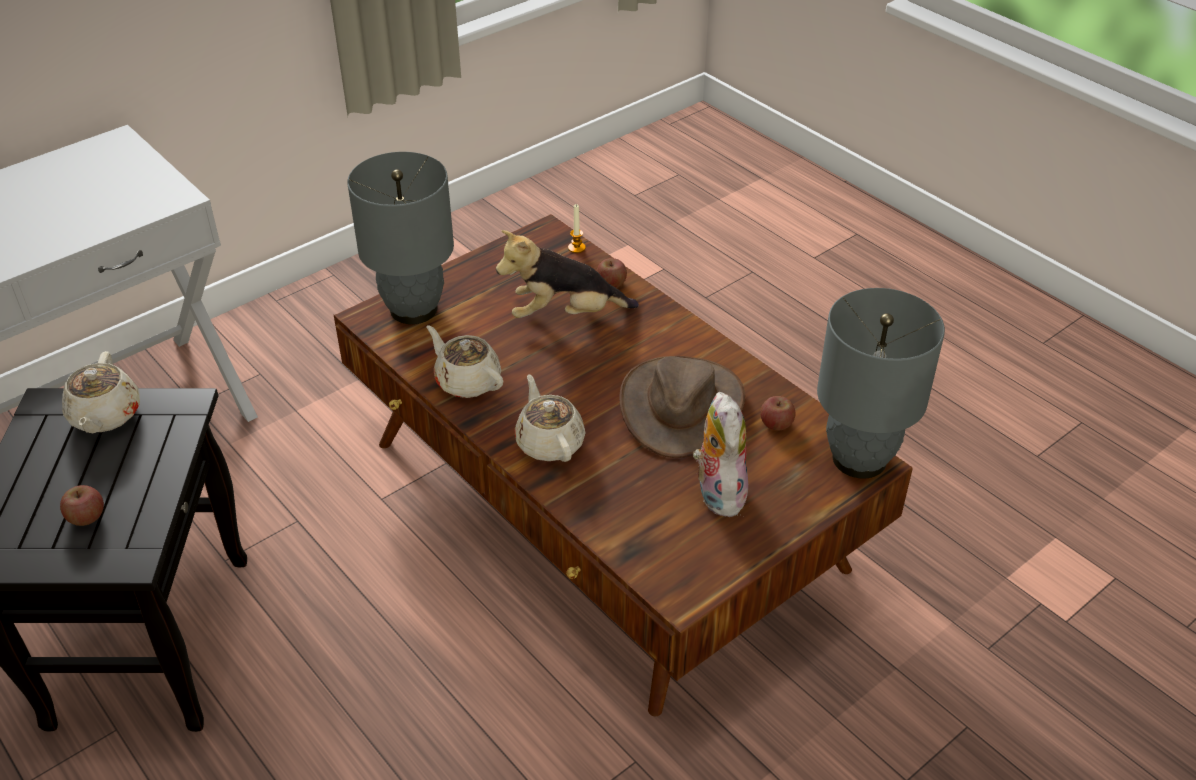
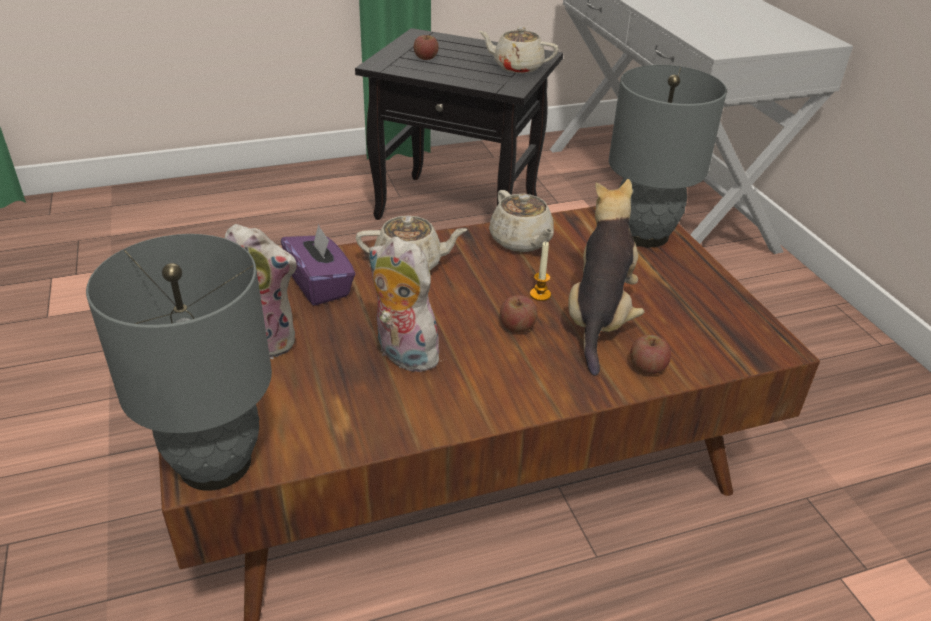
camera: 110 degrees right, 5 degrees down
beige teapot [427,326,503,398] -> beige teapot turned 90 degrees clockwise [489,190,554,252]
candle [568,204,586,253] -> candle moved to [530,241,551,301]
brown hat [619,356,745,458] -> plush toy [368,237,445,372]
apple [760,396,795,431] -> apple moved to [500,295,538,333]
none -> purple tissue box [281,224,355,306]

